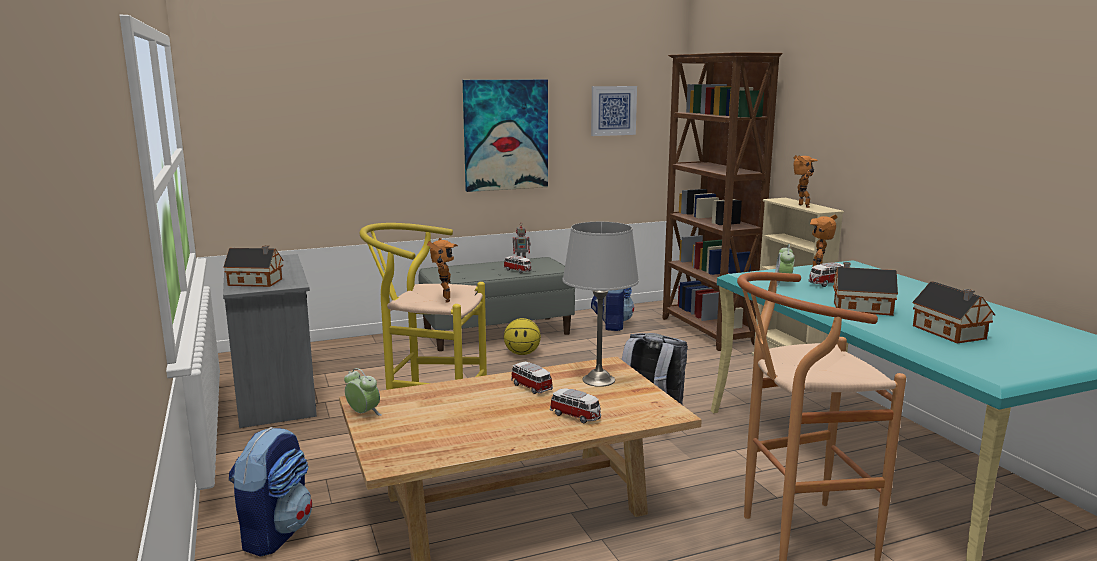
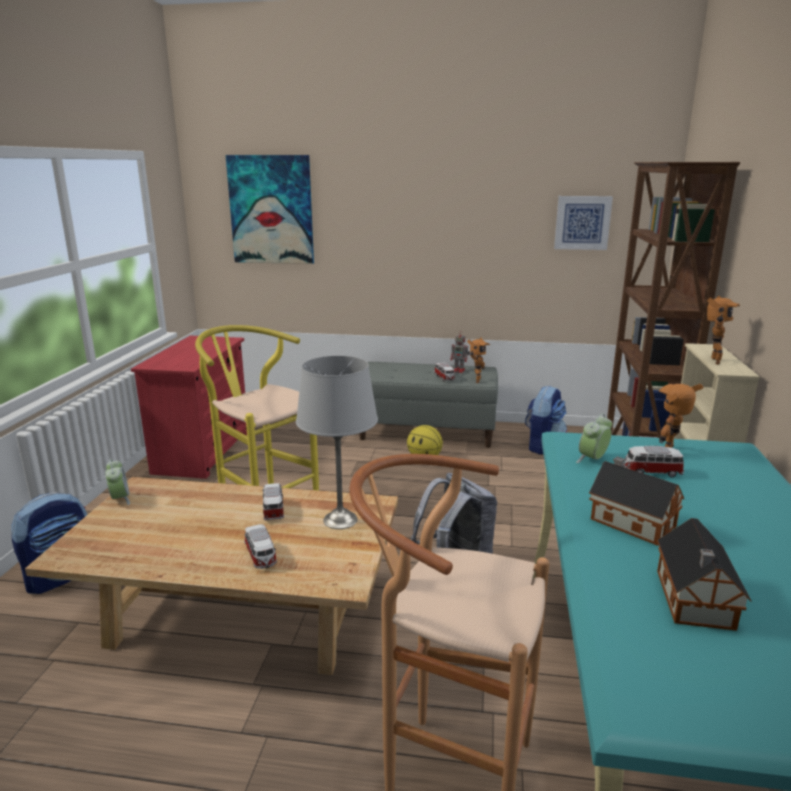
camera: 30 degrees right, 5 degrees up
toy house [223,245,283,287] -> none
grey dresser [223,254,317,428] -> red dresser [131,336,247,479]
toy robot [427,238,458,303] -> toy robot moved to [467,337,490,383]
picture [463,80,548,192] -> picture moved to [226,155,314,264]

